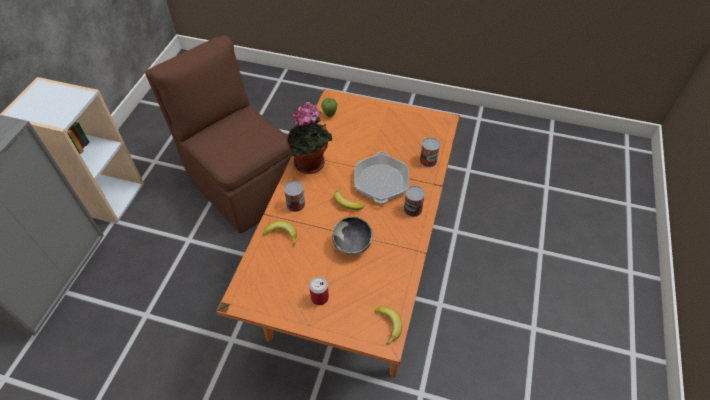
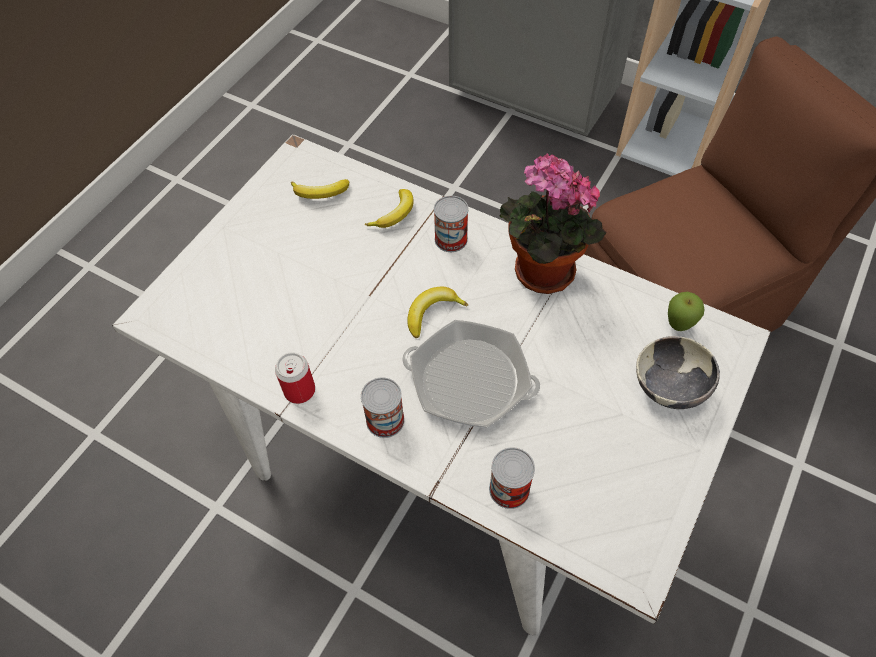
camera: 105 degrees right, 5 degrees up
orange dining table [216,89,460,377] -> white dining table [112,134,771,636]
can [309,277,329,305] -> can moved to [275,352,315,404]
bowl [332,217,373,255] -> bowl moved to [636,336,720,409]
banana [375,306,402,345] -> banana moved to [291,179,349,199]

